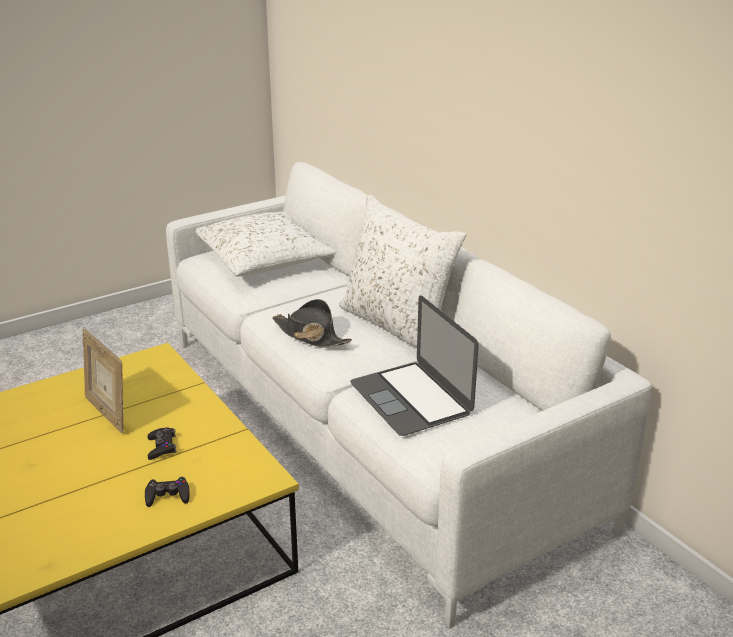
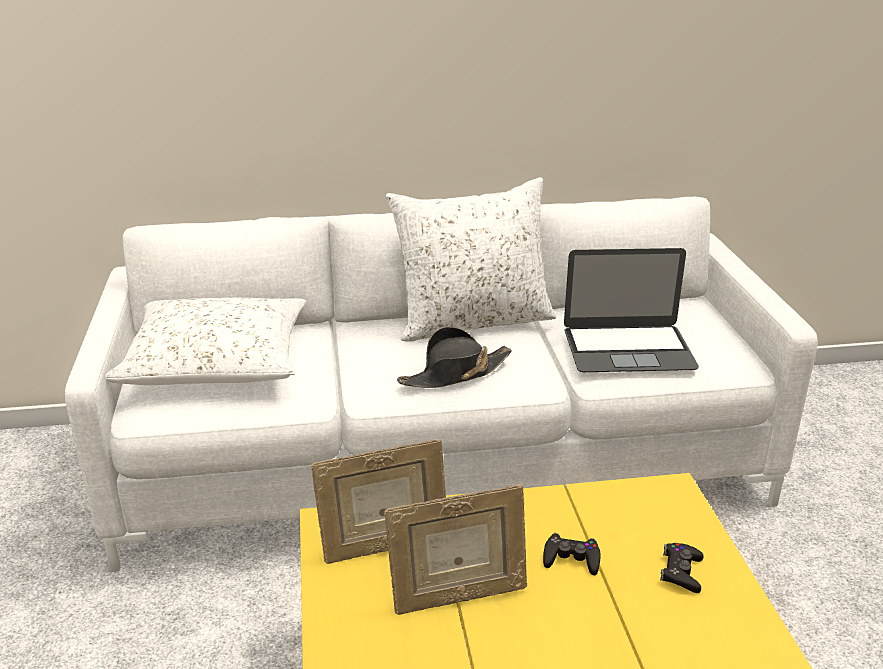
camera: 65 degrees left, 0 degrees up
none -> picture frame [311,439,446,564]

